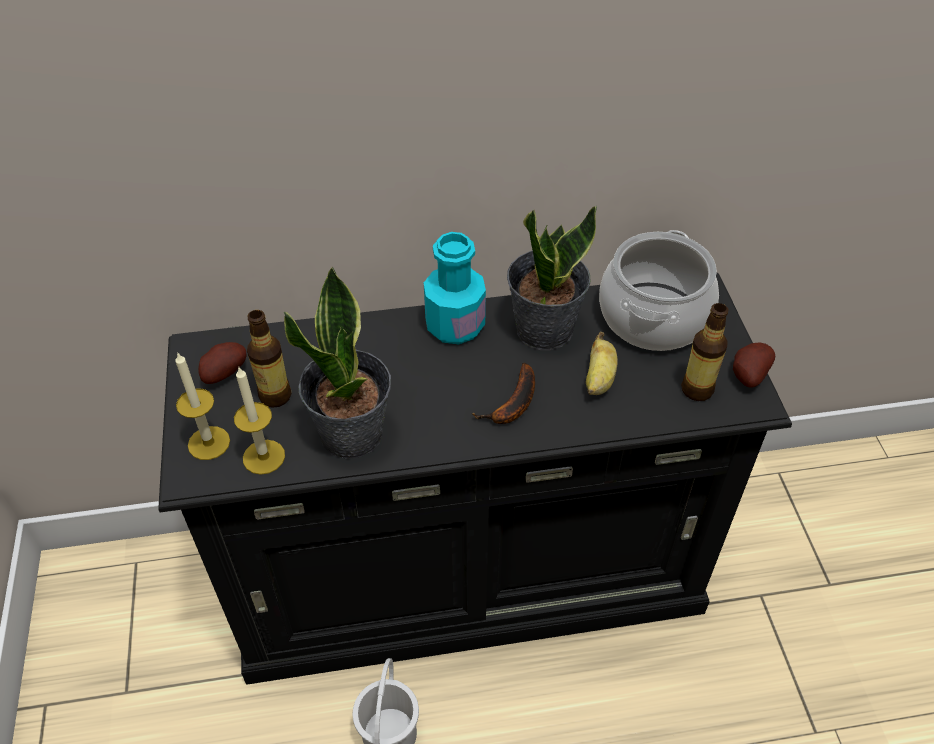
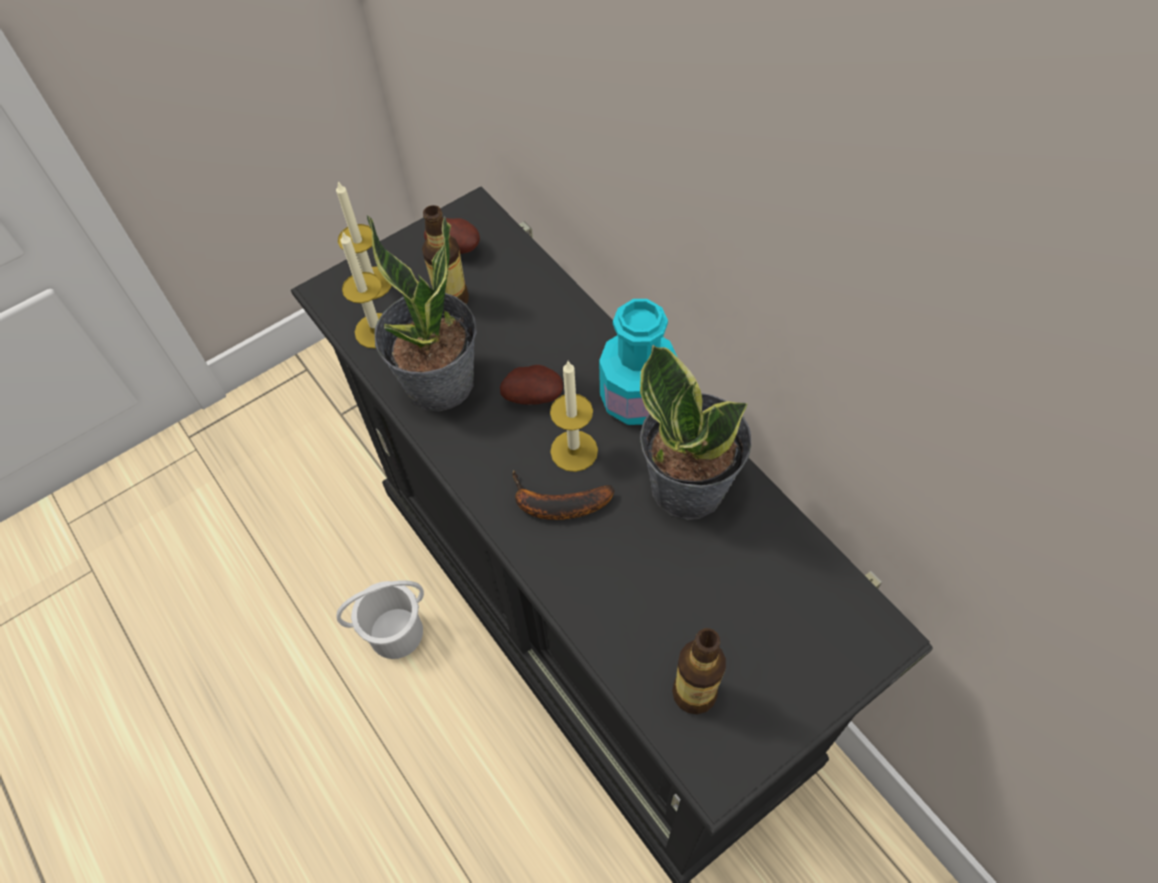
camera: 65 degrees right, 10 degrees up
banana [586,332,618,395] -> none
cooking pot [599,230,719,351] -> none
potato [733,342,775,388] -> potato moved to [500,365,563,405]
none -> candle [550,361,598,472]

